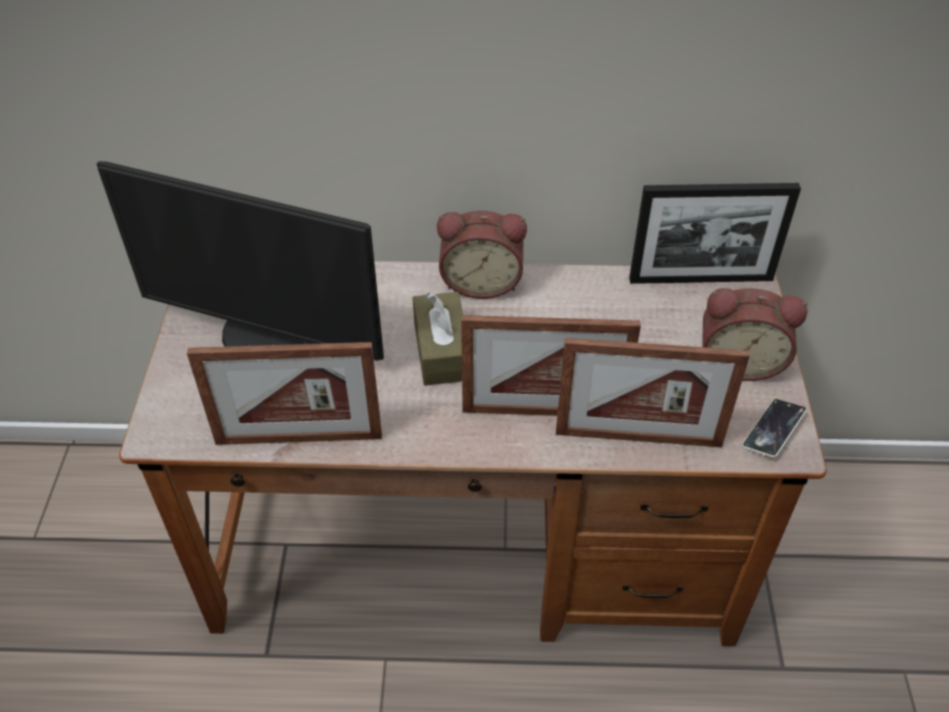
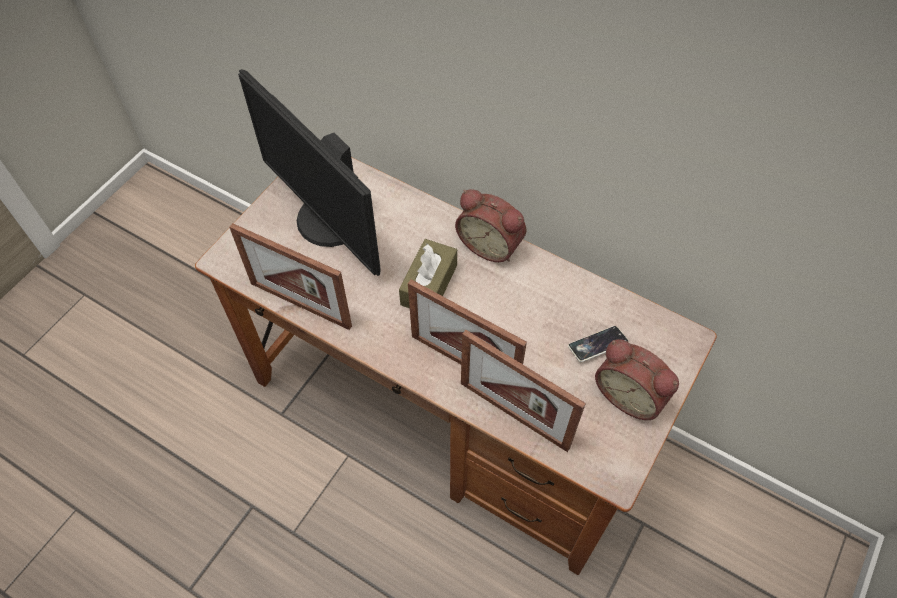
camera: 30 degrees right, 10 degrees up
picture frame [629,183,801,284] -> none
phone [742,399,807,458] -> phone moved to [568,326,629,362]

